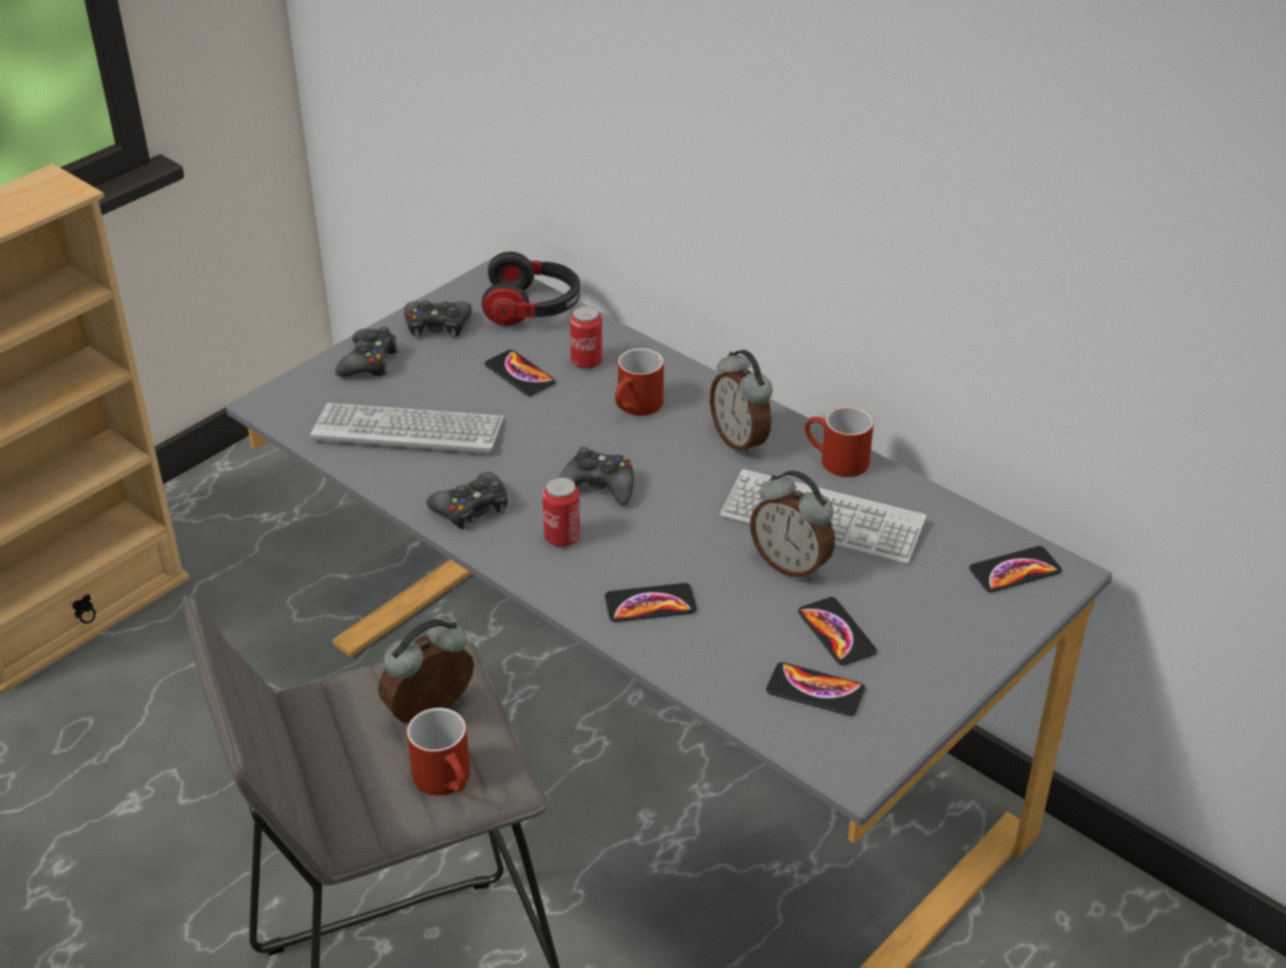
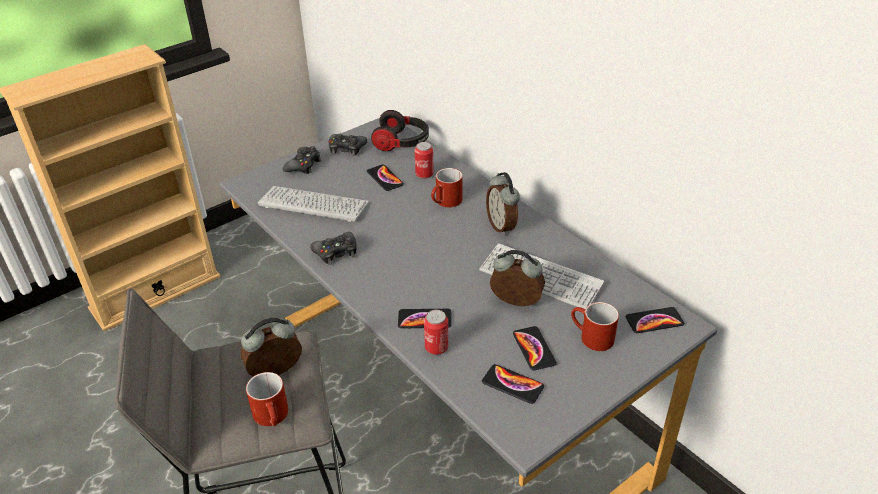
camera: 10 degrees right, 0 degrees up
can [542,477,580,547] -> can moved to [424,310,448,355]
black game controller [559,447,634,506] -> none
alarm clock [750,470,835,581] -> alarm clock turned 150 degrees clockwise [490,250,545,306]
red mug [805,406,874,477] -> red mug moved to [571,302,619,351]

